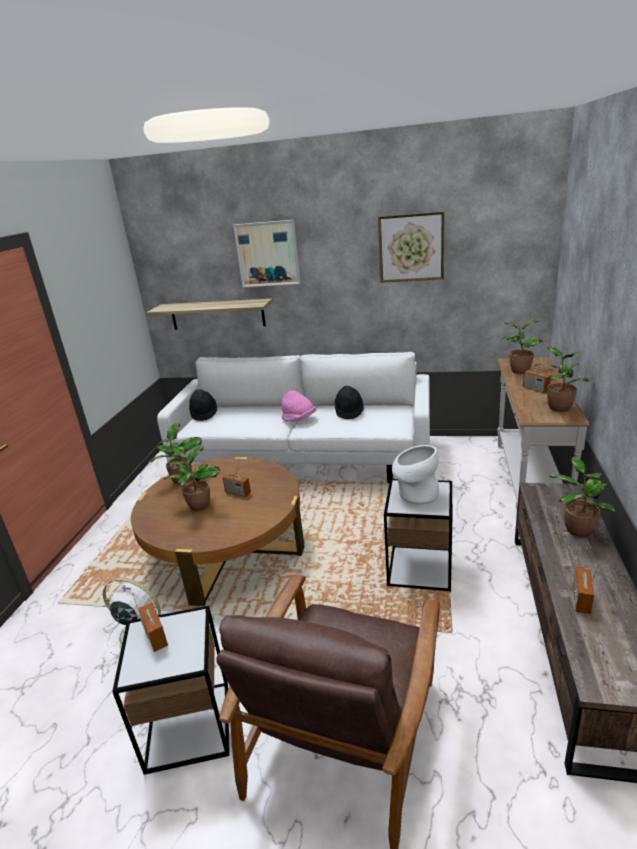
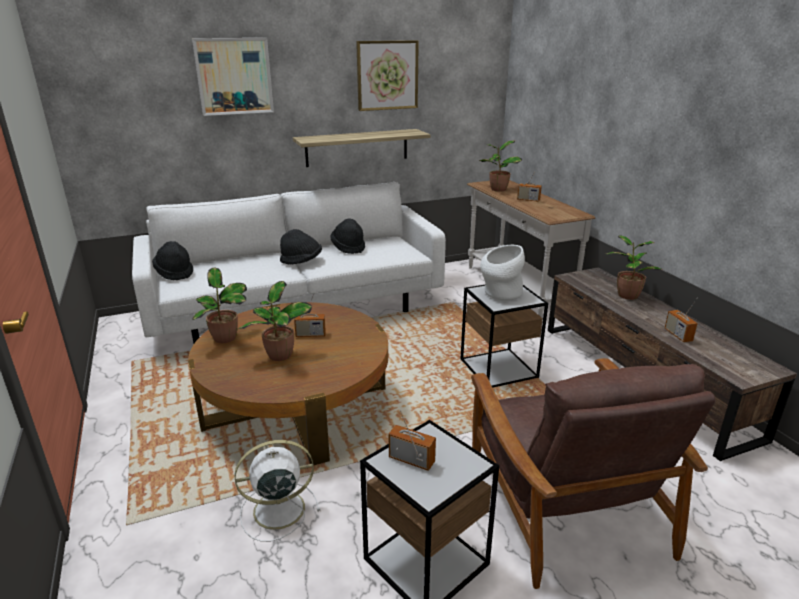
camera: 35 degrees left, 0 degrees up
shelf [146,299,272,330] -> shelf moved to [293,129,430,167]
pink hat [282,391,316,422] -> black hat [280,229,322,265]
potted plant [534,346,593,412] -> none

